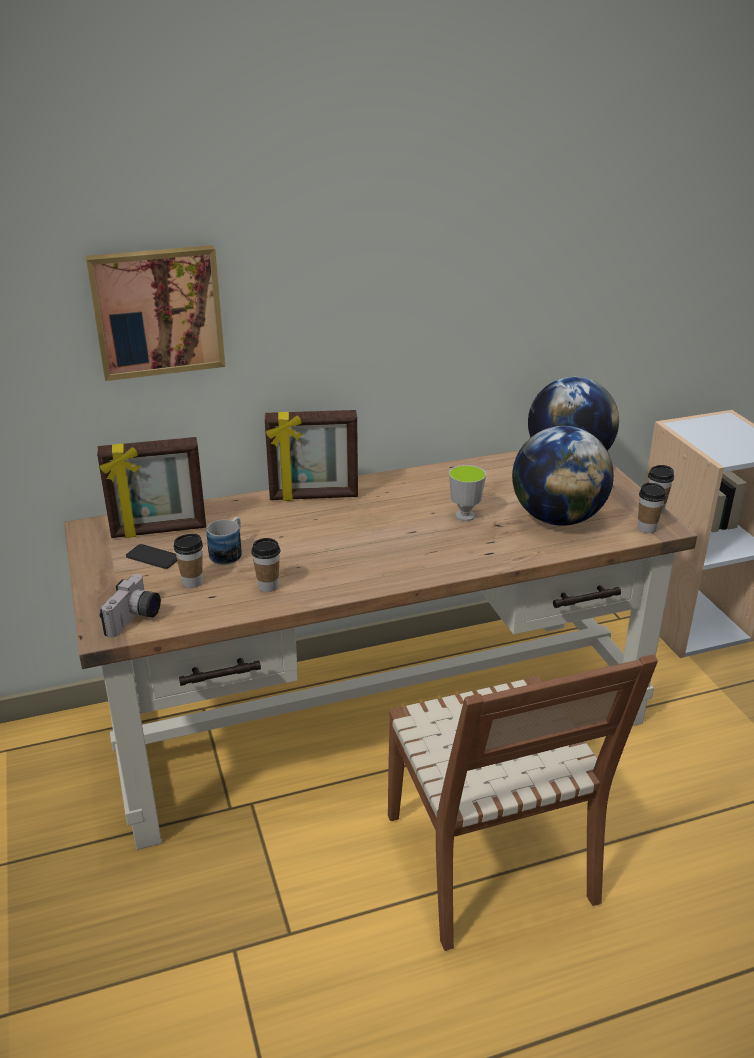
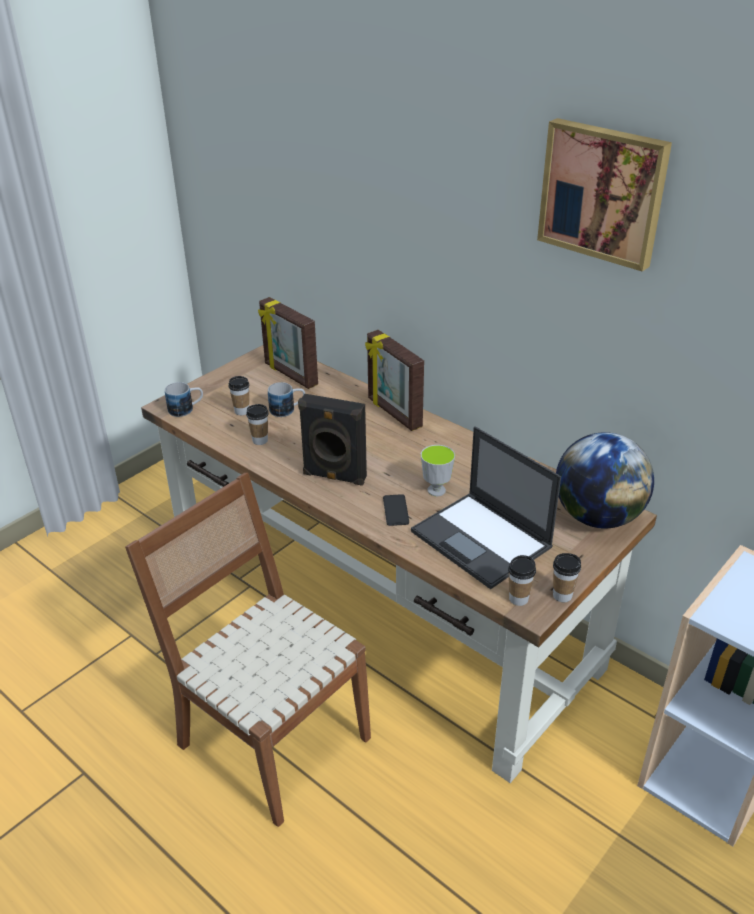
camera: 60 degrees right, 5 degrees up
picture [86,245,225,381] -> picture moved to [537,118,672,272]
camera [100,574,161,638] -> mug [165,382,203,417]
phone [126,544,177,569] -> phone moved to [383,494,409,526]
chair [388,654,658,951] -> chair turned 90 degrees clockwise [125,473,371,827]
globe [512,426,614,526] -> laptop [411,426,561,589]
none -> black speaker [298,394,367,486]

